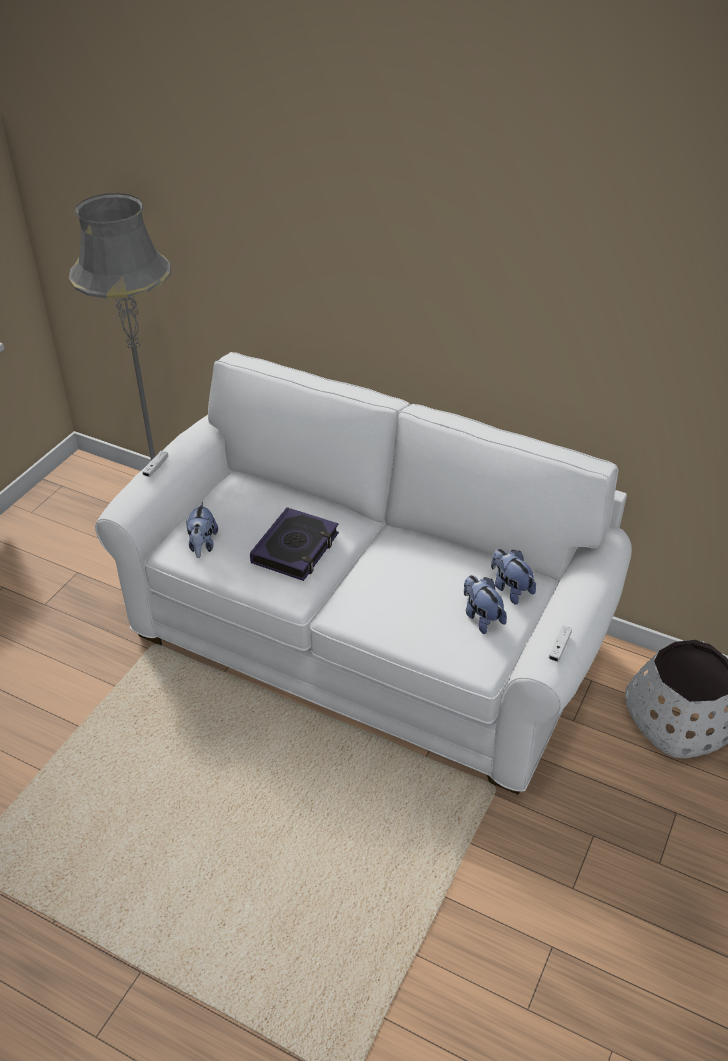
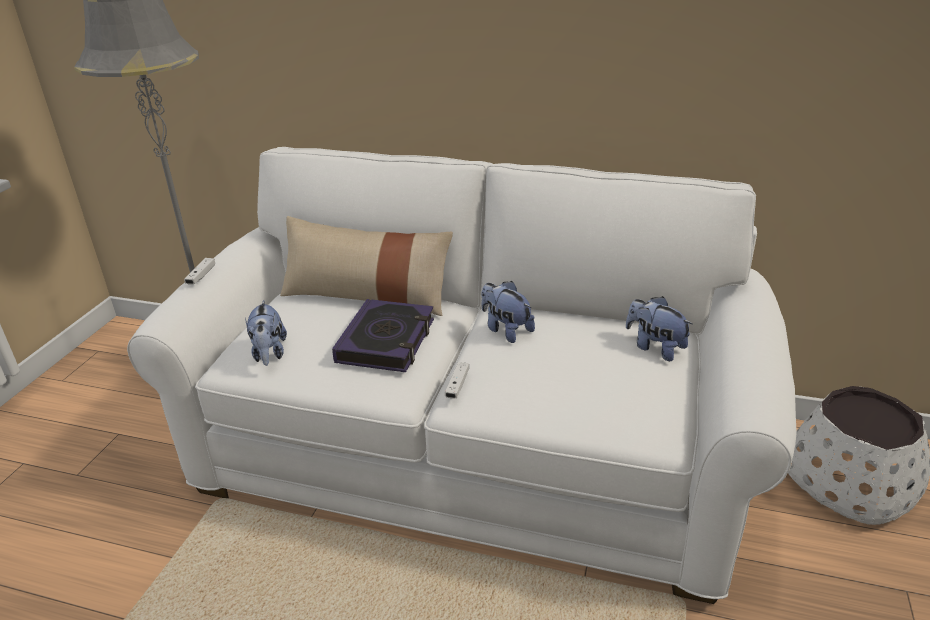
camera: 10 degrees left, 10 degrees down
plush toy [464,575,507,634] -> plush toy moved to [481,281,535,343]
white game controller [549,626,572,662] -> white game controller moved to [445,362,469,399]
none -> beige pillow [280,216,453,316]

